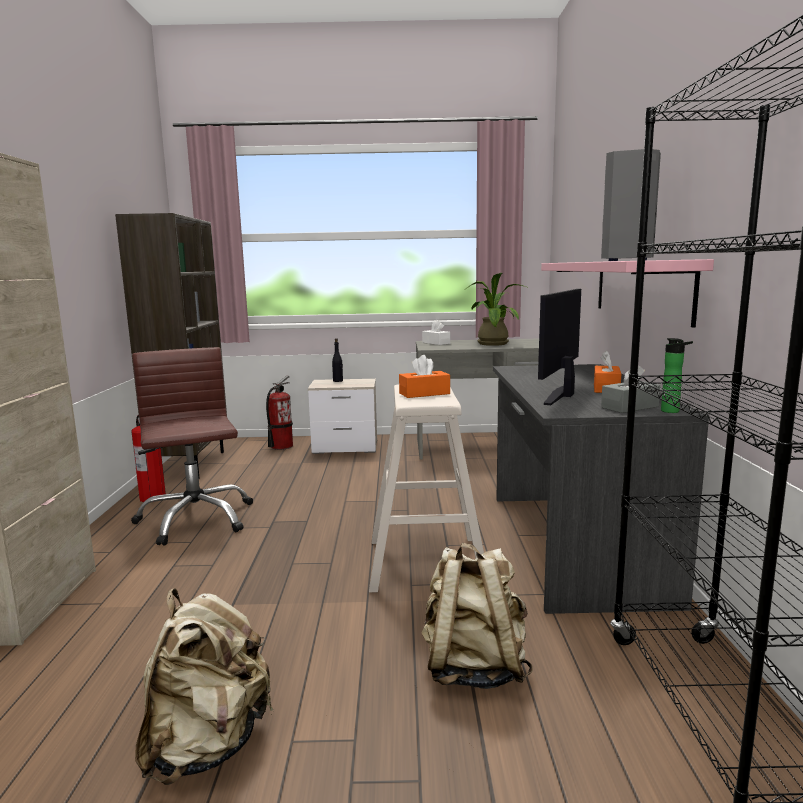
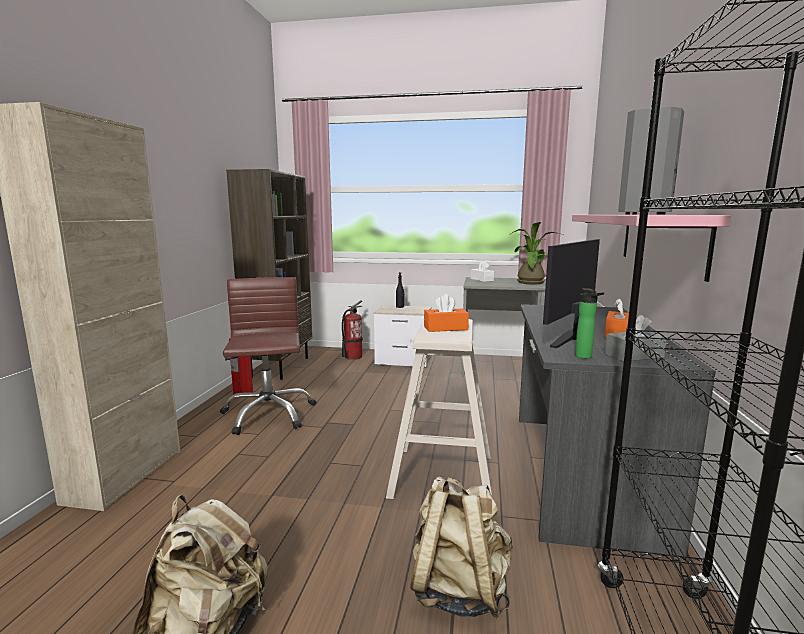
camera: 10 degrees right, 0 degrees up
bottle [661,338,693,413] -> bottle moved to [575,288,604,359]

